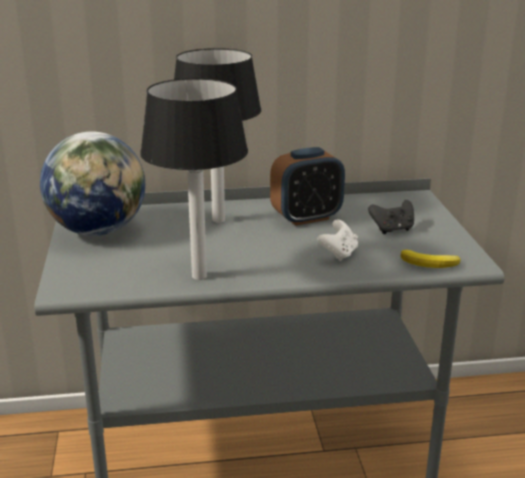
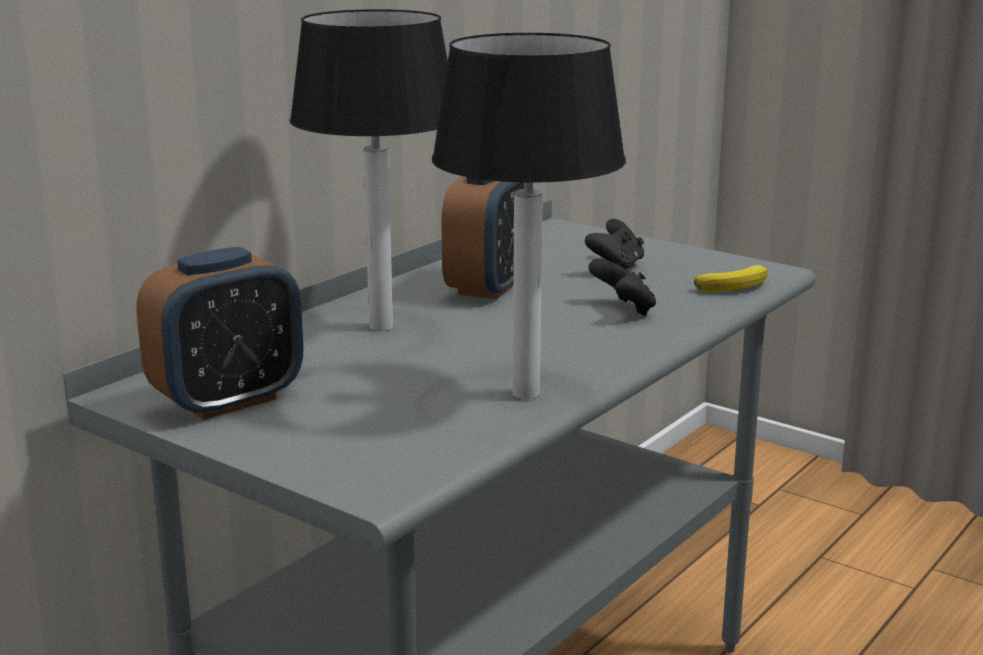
camera: 45 degrees left, 5 degrees down
globe [40,131,145,236] -> alarm clock [137,247,303,420]
white game controller [317,219,358,261] -> black game controller [589,259,656,316]

